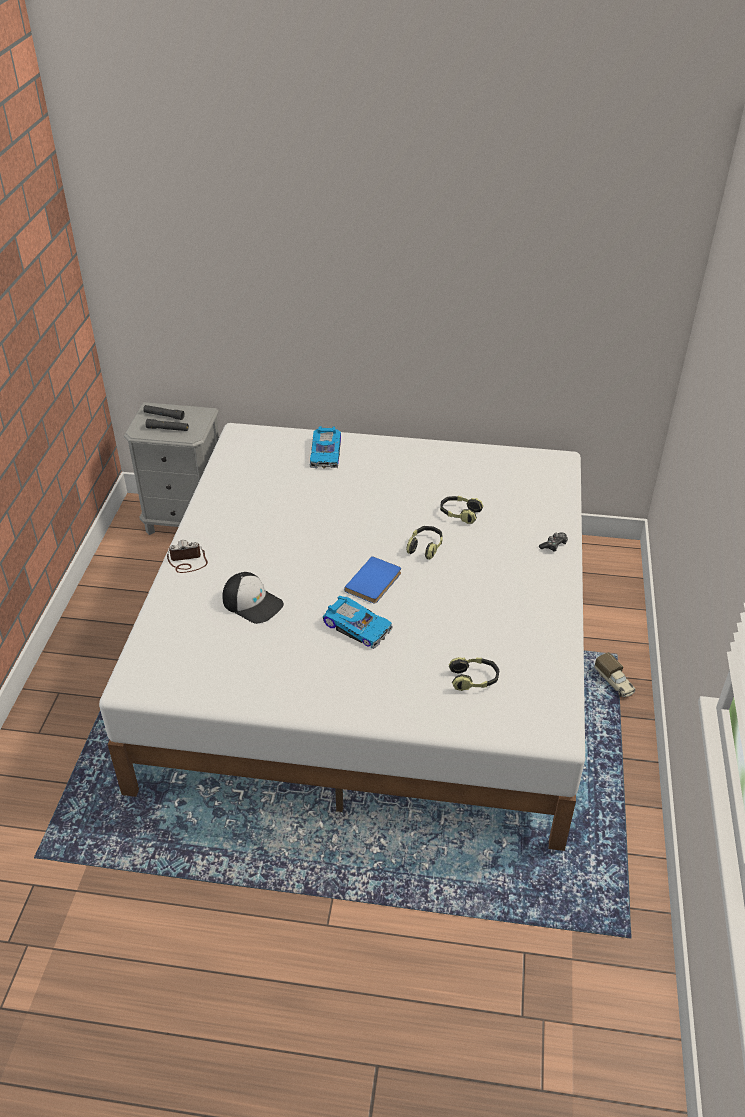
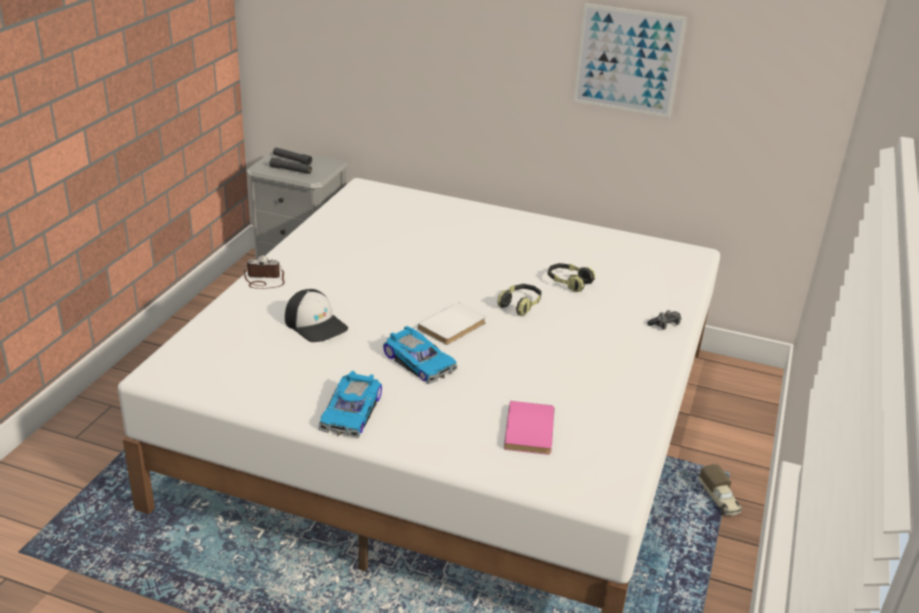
camera: 10 degrees right, 10 degrees down
toy car [309,426,341,469] -> toy car moved to [318,371,382,438]
blue book [344,556,401,604] -> white book [418,302,486,345]
headphones [449,657,499,691] -> pink book [504,401,554,455]
none -> picture [573,3,687,118]

